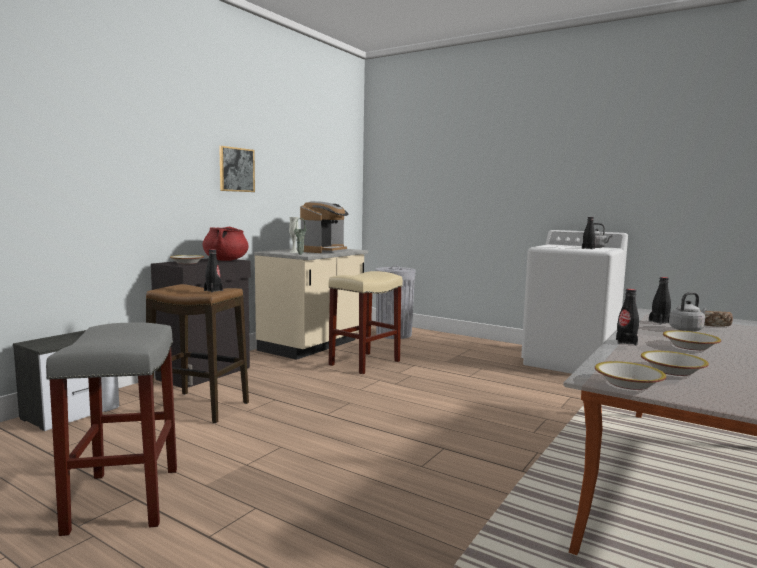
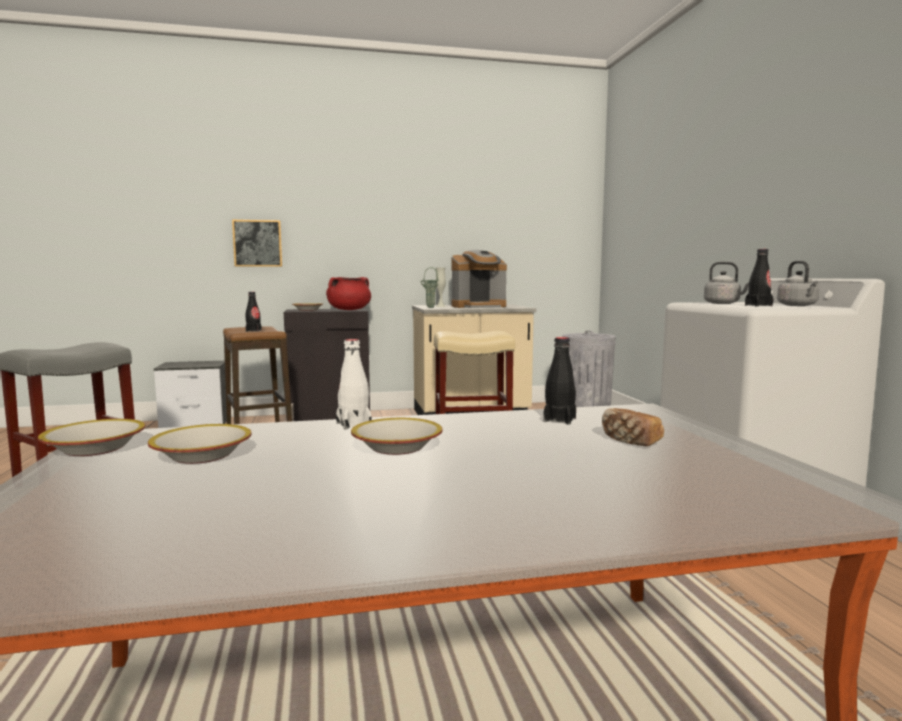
camera: 45 degrees right, 0 degrees up
picture [219,146,255,192] -> picture moved to [232,220,282,267]
black bottle [616,289,639,345] -> white bottle [336,339,372,429]
grey kettle [669,292,707,332] -> grey kettle moved to [704,262,749,304]

